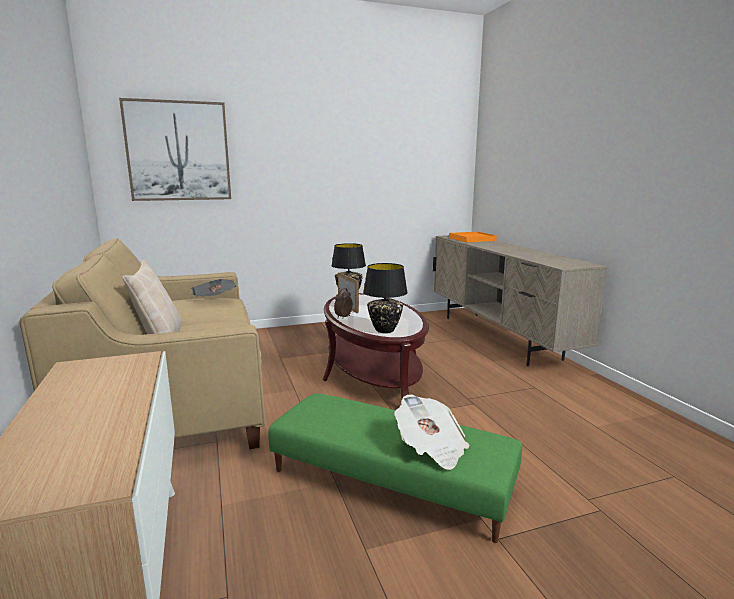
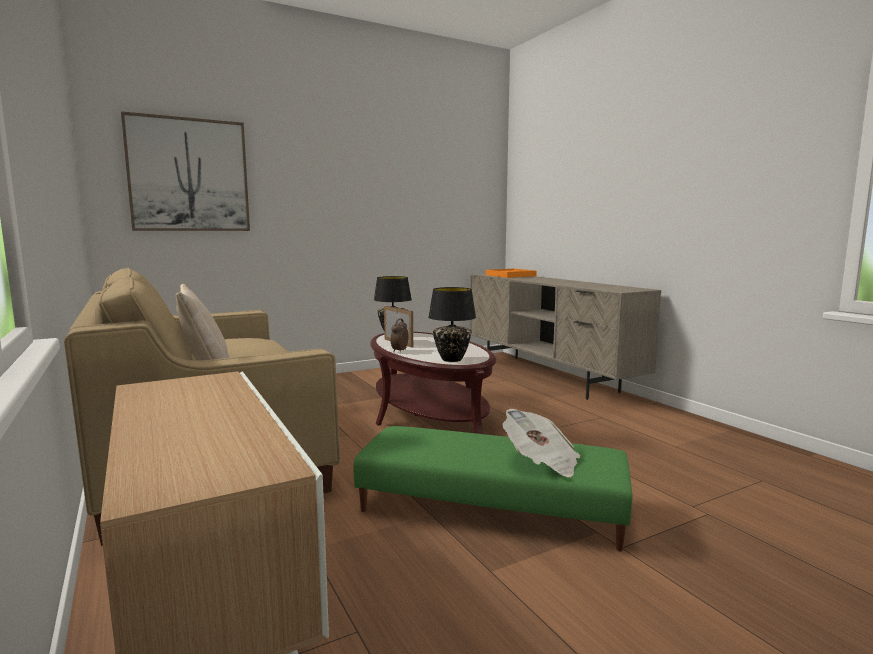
camera: 10 degrees left, 5 degrees down
newspaper [191,279,236,296] -> none

